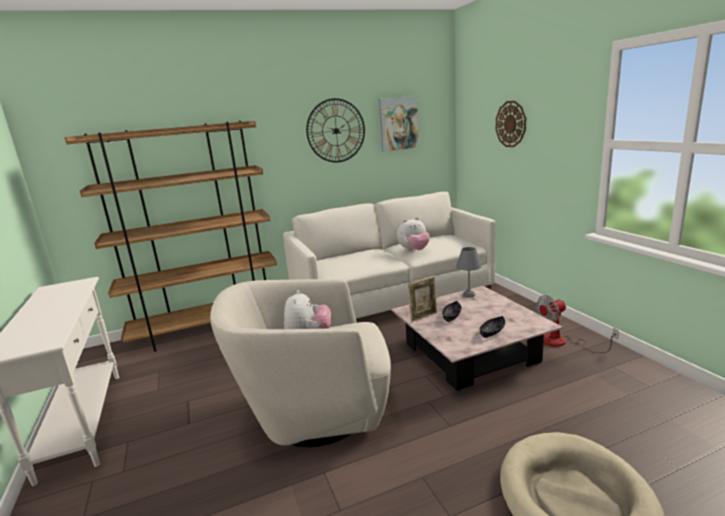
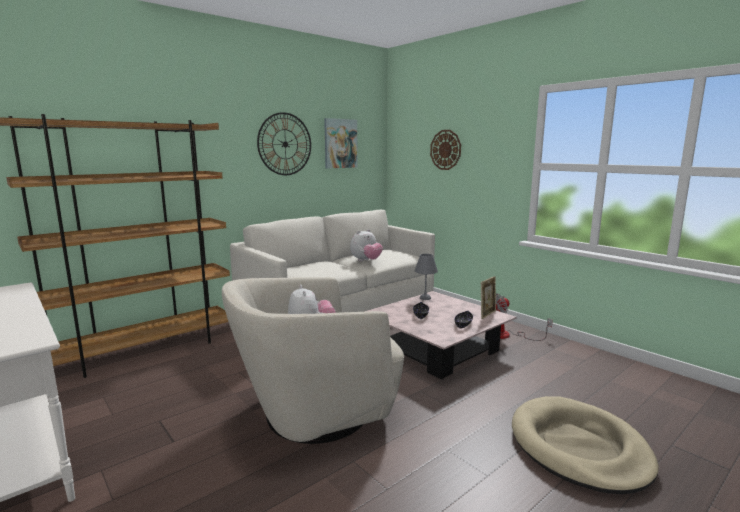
camera: 20 degrees left, 5 degrees down
picture frame [407,276,437,322] -> picture frame moved to [481,276,496,319]

